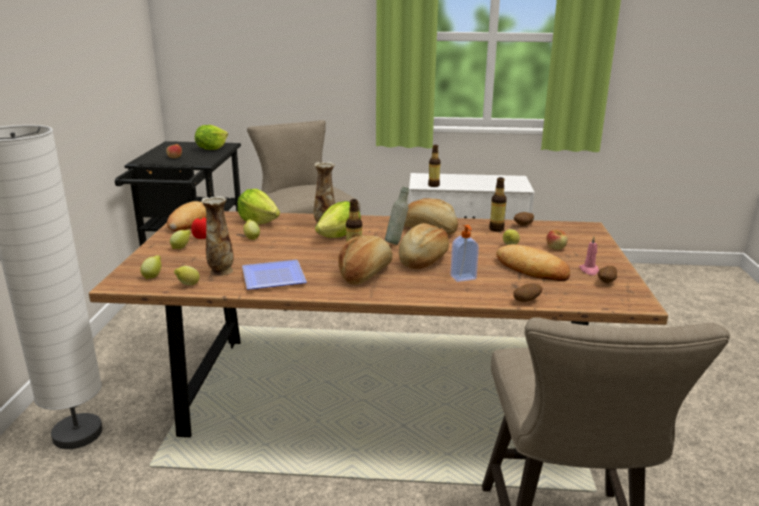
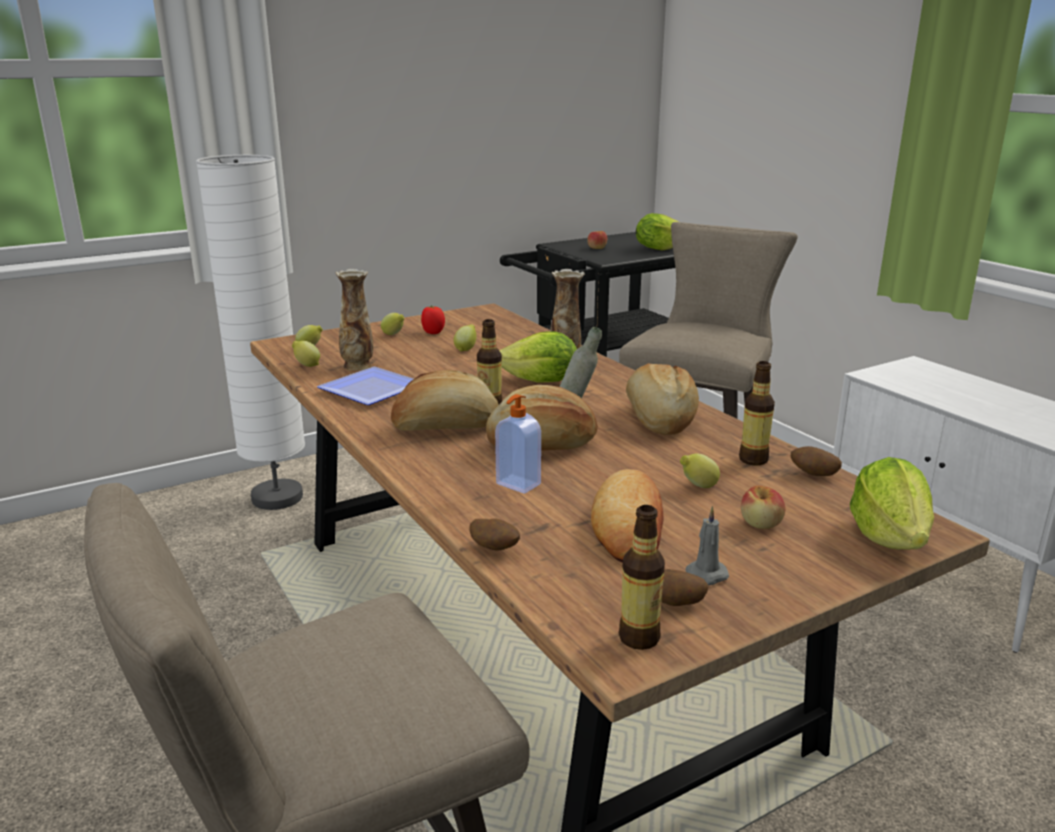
camera: 55 degrees right, 0 degrees up
bread [167,201,206,232] -> none
lettuce [237,189,280,225] -> lettuce moved to [850,457,934,550]
bottle [428,145,441,187] -> bottle moved to [619,505,665,650]
pink candle [579,237,599,275] -> grey candle [685,506,729,585]

